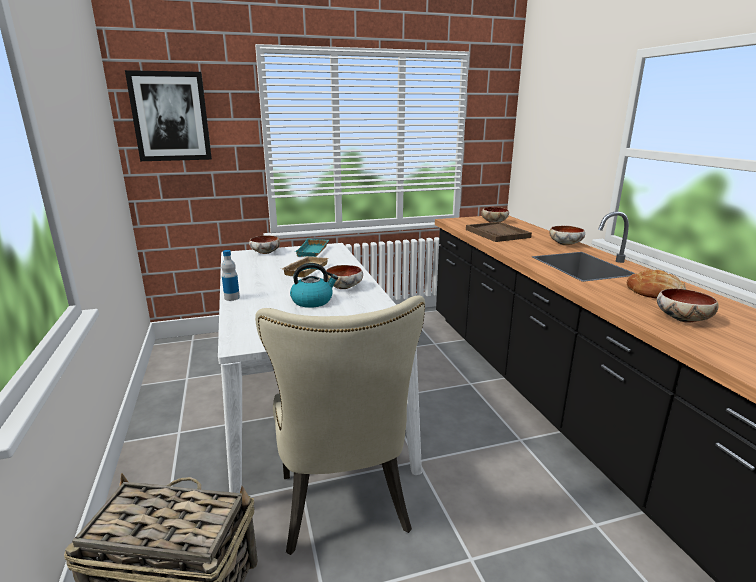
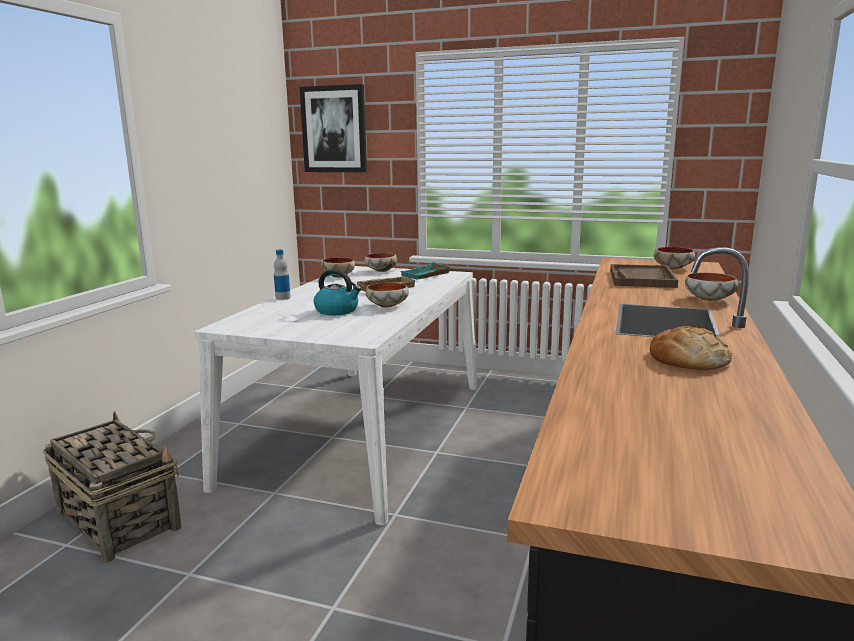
camera: 35 degrees right, 5 degrees down
beige chair [255,295,425,555] -> none
bowl [657,289,718,323] -> bowl moved to [321,257,355,277]

